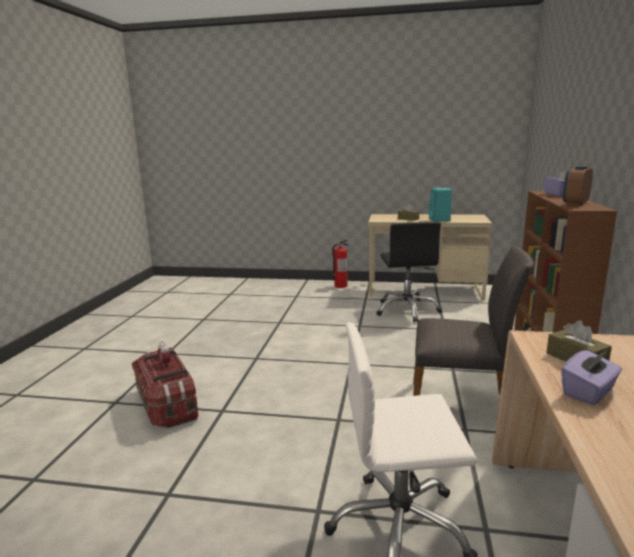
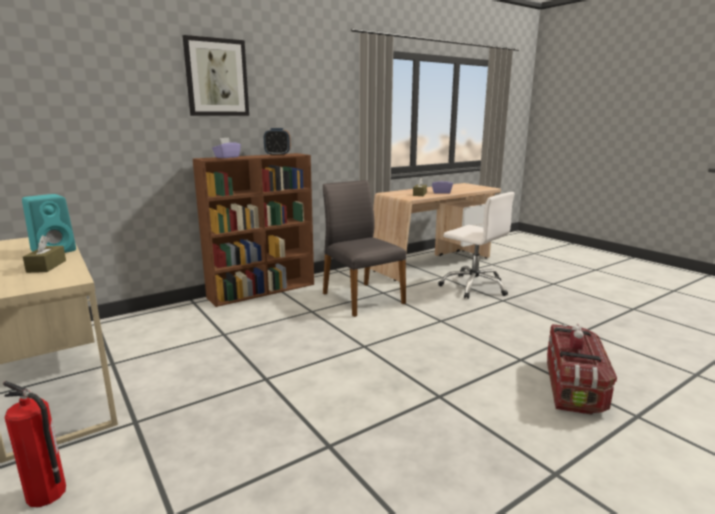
camera: 135 degrees left, 0 degrees up
black office chair [376,222,442,323] -> none
none -> picture [183,35,249,116]

